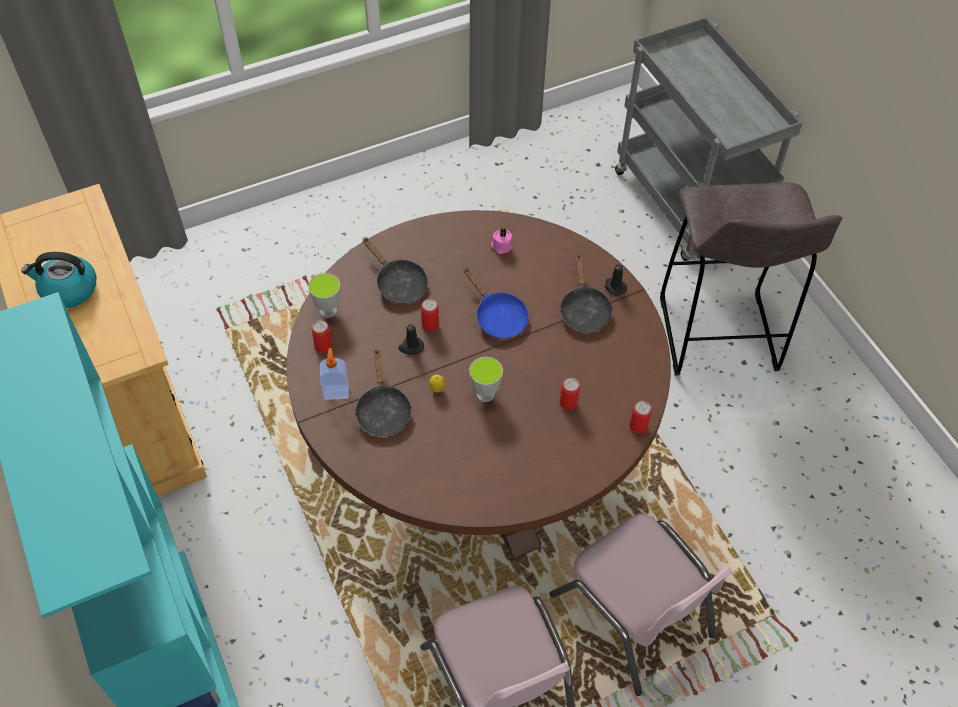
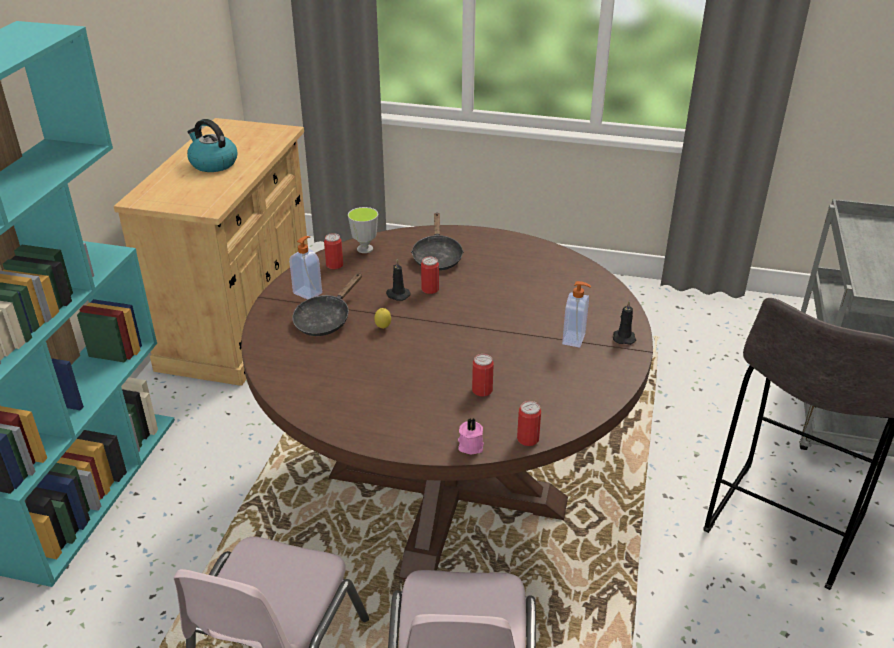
camera: 40 degrees right, 20 degrees down
blue frying pan [464,267,529,339] -> none
cup [469,357,503,402] -> none
pink candle [491,228,512,254] -> pink candle moved to [458,418,484,454]
black frying pan [560,253,613,333] -> soap dispenser [562,281,591,348]

